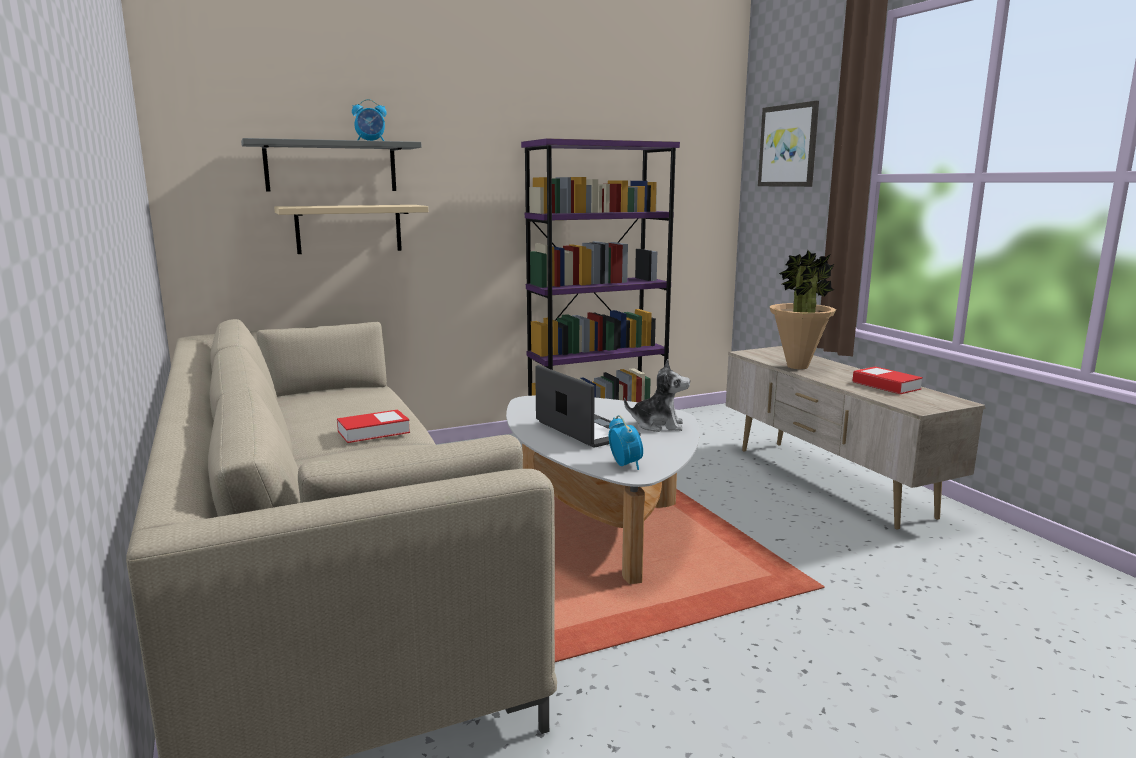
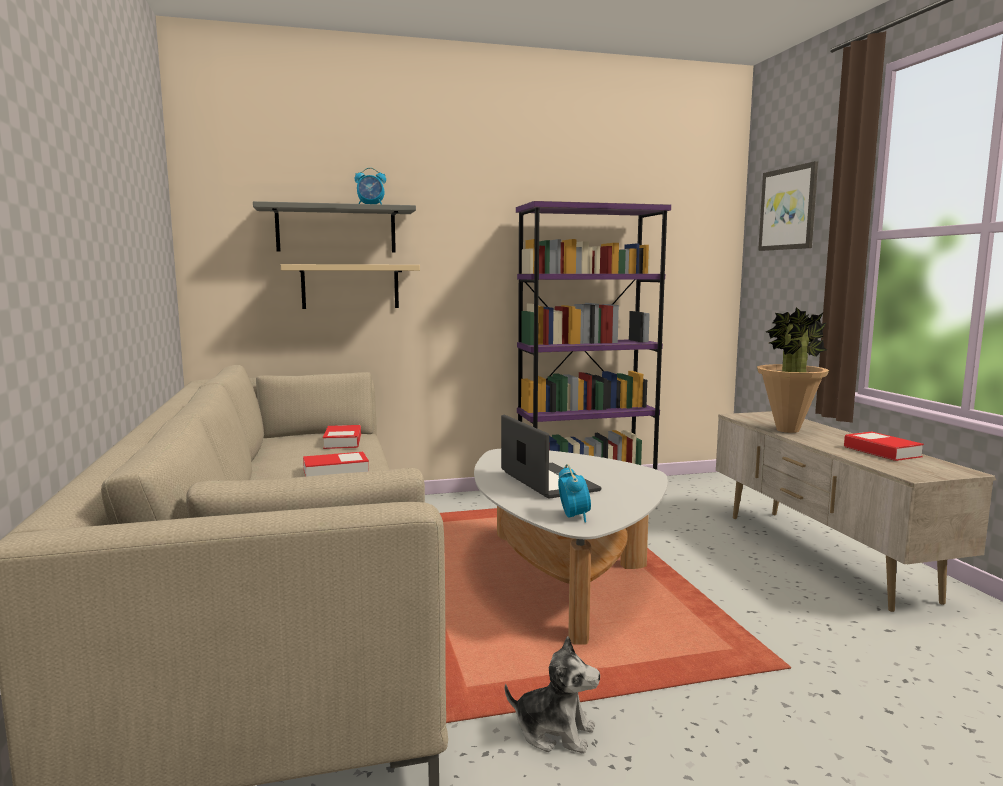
camera: 10 degrees right, 5 degrees down
plush toy [624,359,690,432] -> plush toy moved to [505,636,600,754]
none -> book [323,425,361,449]

